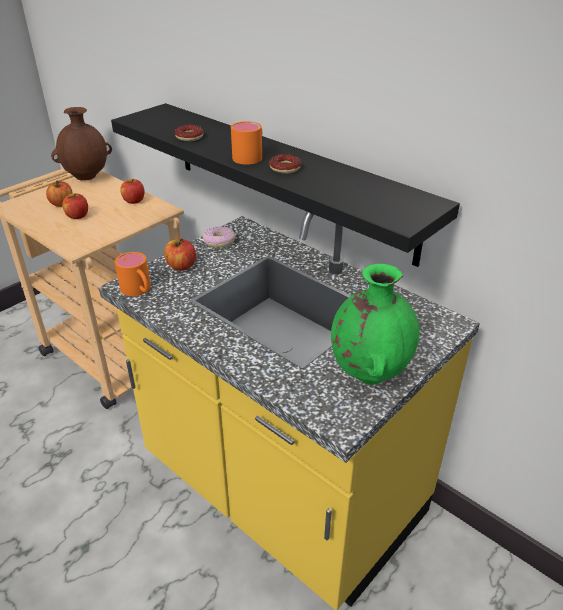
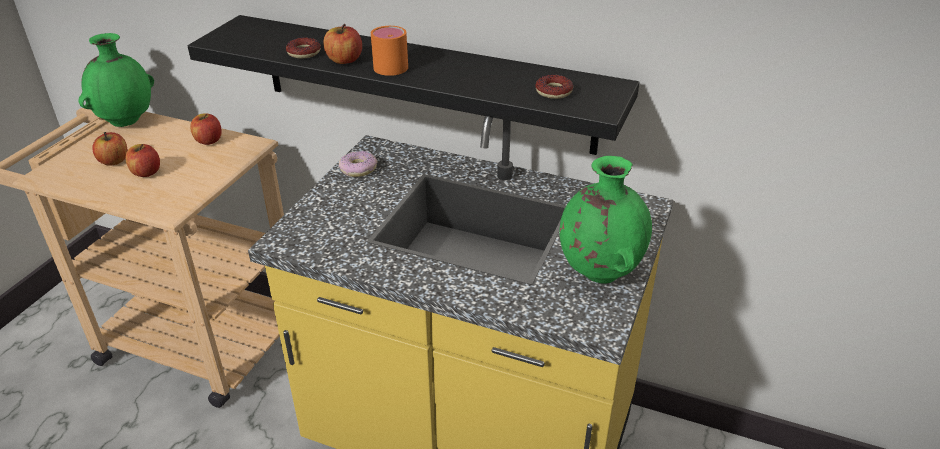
camera: 20 degrees left, 0 degrees up
brown vase [51,107,112,180] -> green vase [78,33,154,127]
orange mug [115,252,151,296] -> none
apple [164,239,196,270] -> apple moved to [323,24,362,64]
donut [270,154,301,173] -> donut moved to [535,75,573,99]

